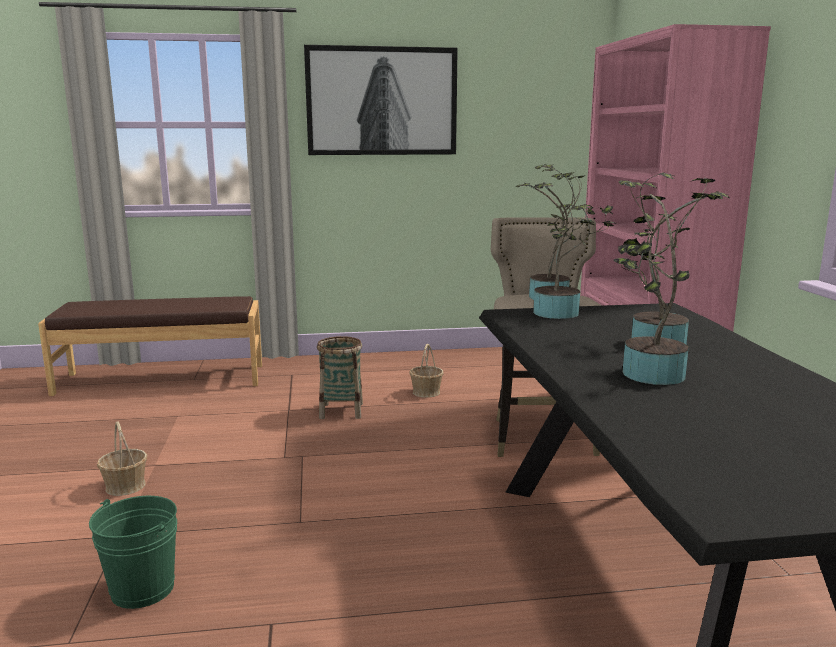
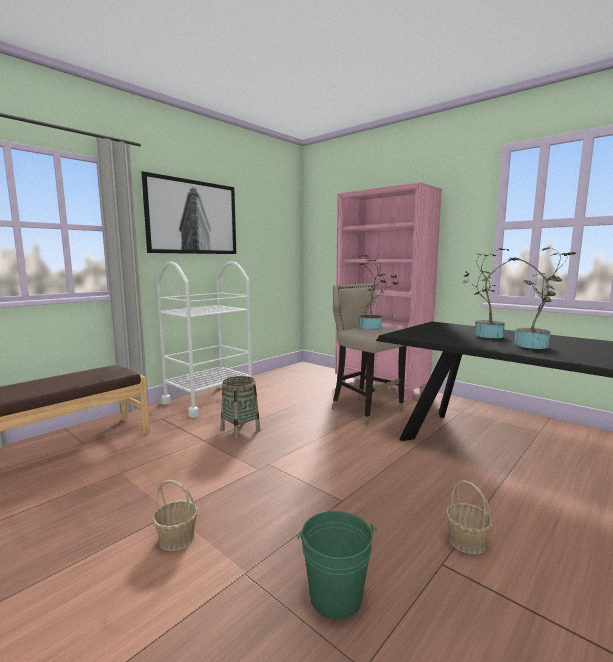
camera: 40 degrees left, 5 degrees down
basket [409,344,444,398] -> basket moved to [446,480,493,554]
potted plant [533,164,616,319] -> none
none -> white cart [156,261,252,418]

